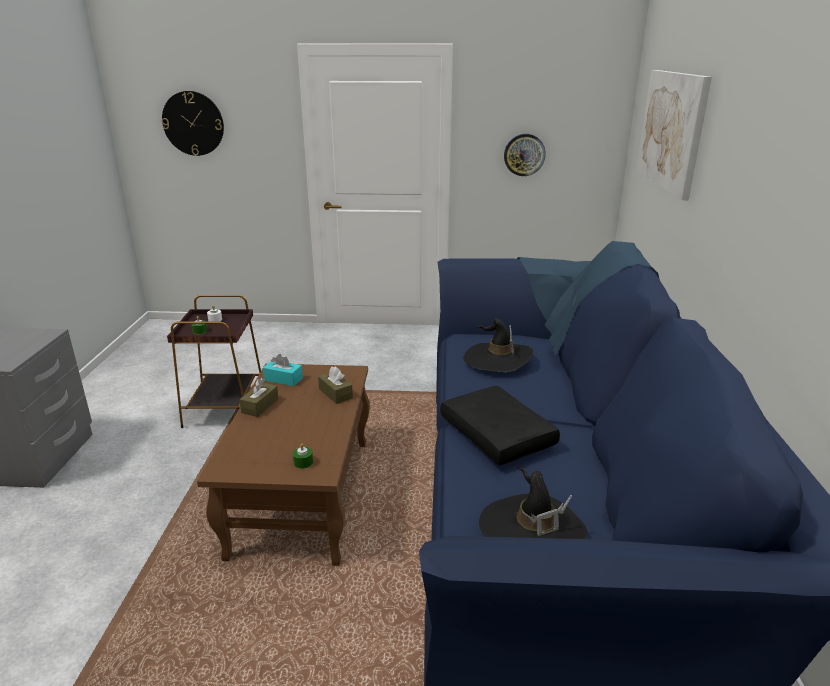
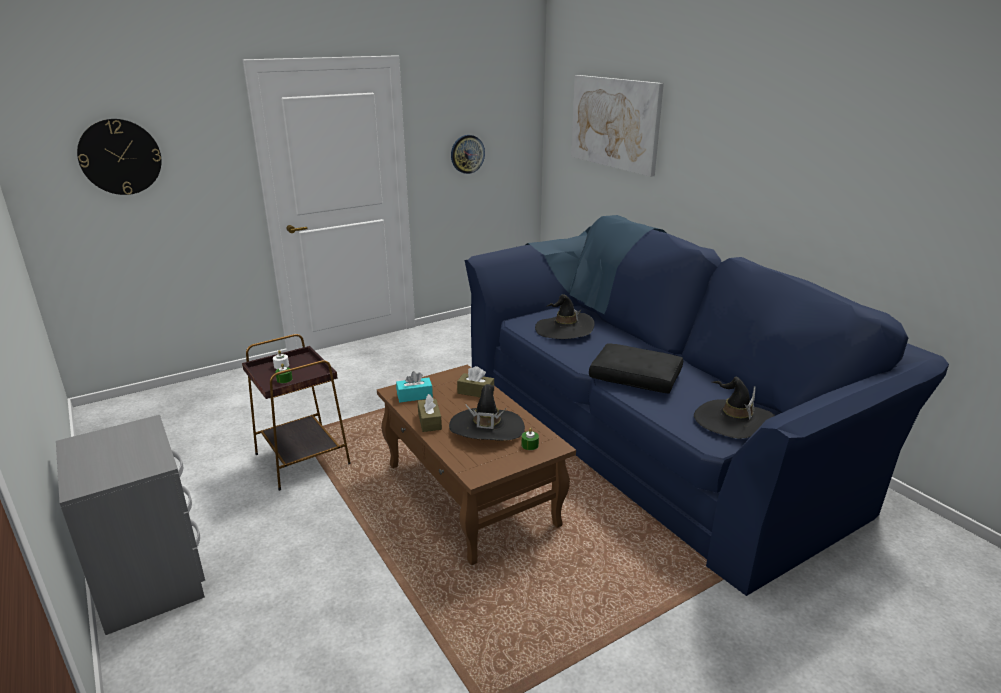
camera: 35 degrees left, 0 degrees up
none -> black hat [449,384,525,441]

